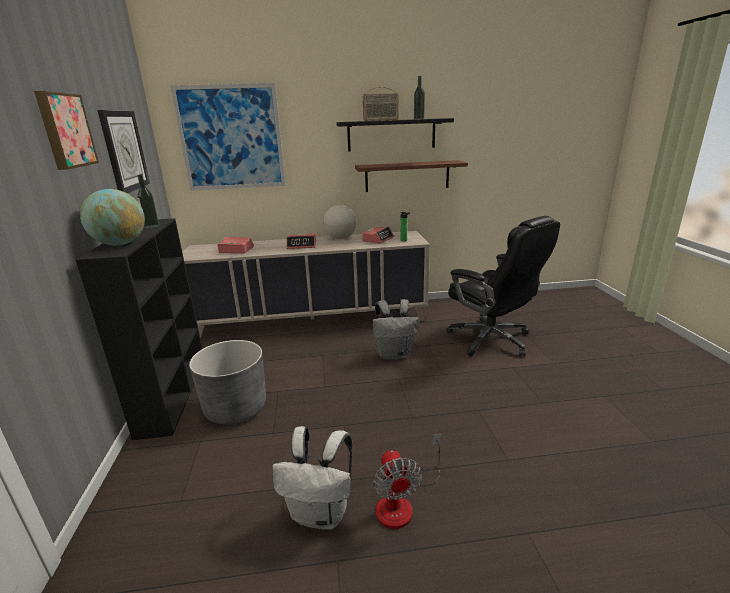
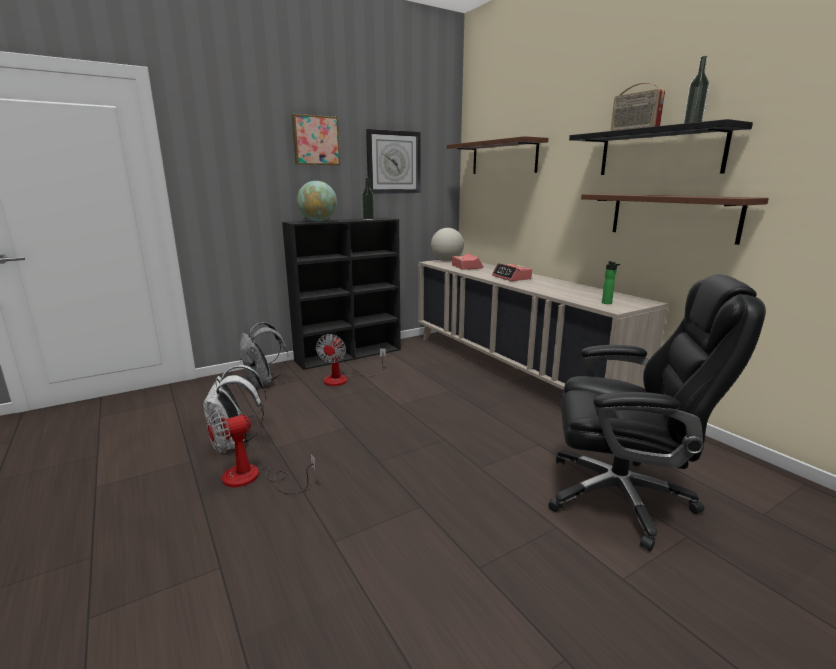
camera: 65 degrees right, 5 degrees down
picture [171,83,286,191] -> brown shelf [447,136,548,174]
grey planter [189,340,266,425] -> fan [316,334,386,386]
globe [323,205,357,239] -> globe moved to [431,228,464,261]
alarm clock [362,226,394,244] -> none
grey backpack [373,299,419,360] -> grey backpack moved to [239,322,288,387]
black office chair [446,216,560,357] -> black office chair turned 105 degrees counterclockwise [548,274,766,551]

